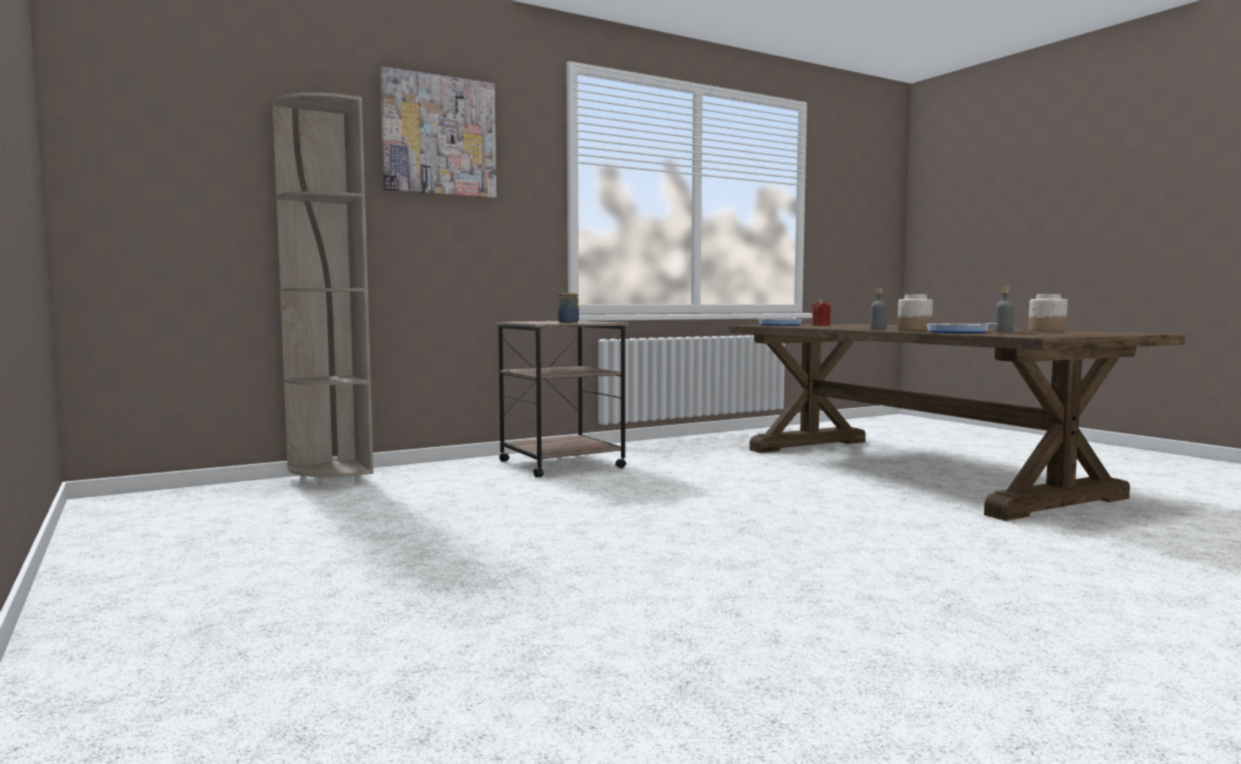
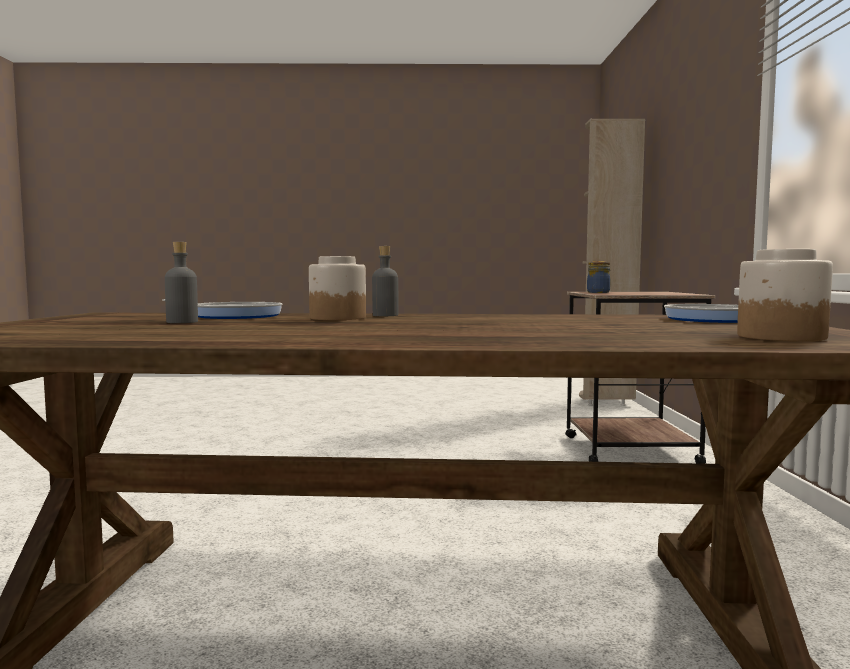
camera: 120 degrees right, 0 degrees up
picture [380,67,496,198] -> none
red candle [812,299,831,326] -> none
jar [1028,294,1068,332] -> jar moved to [737,249,833,341]

